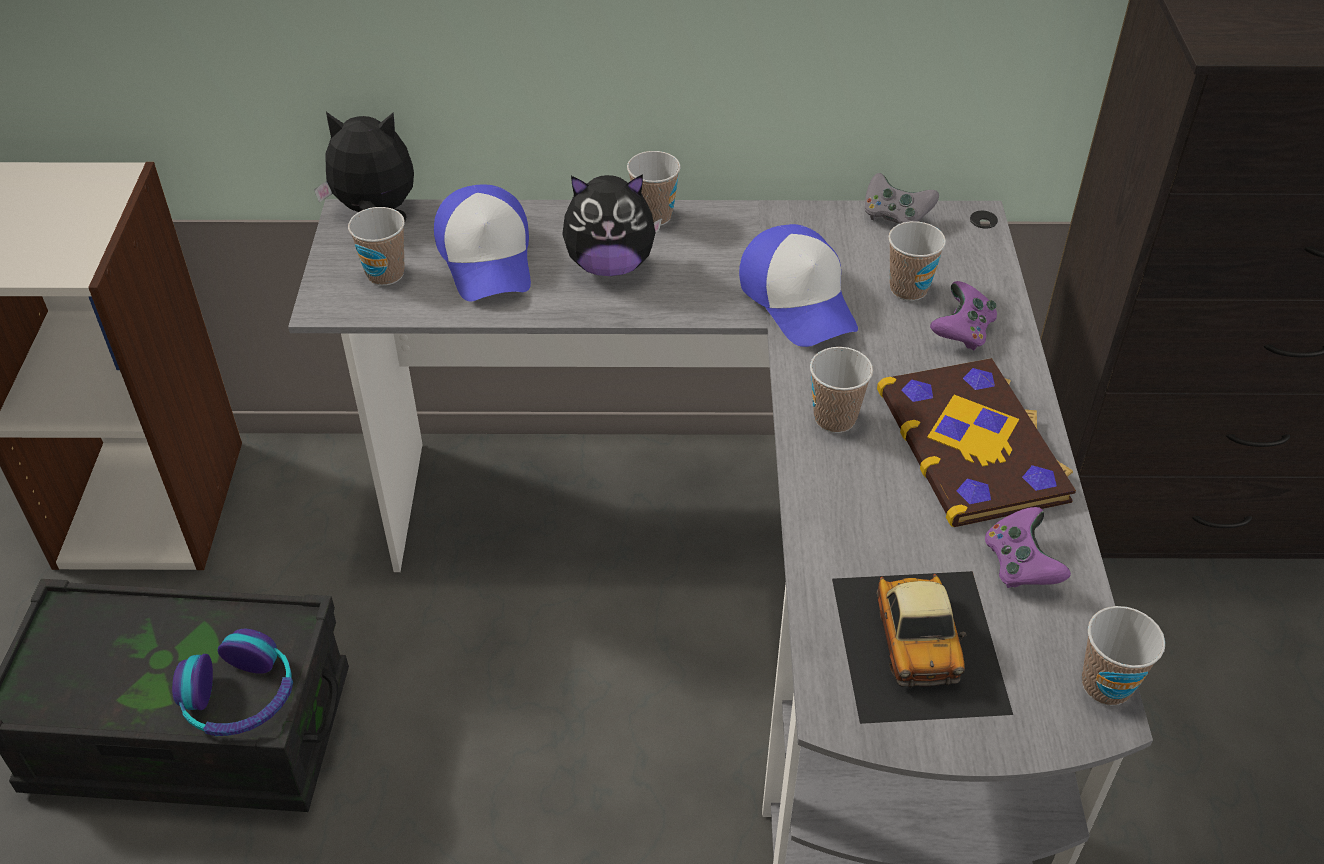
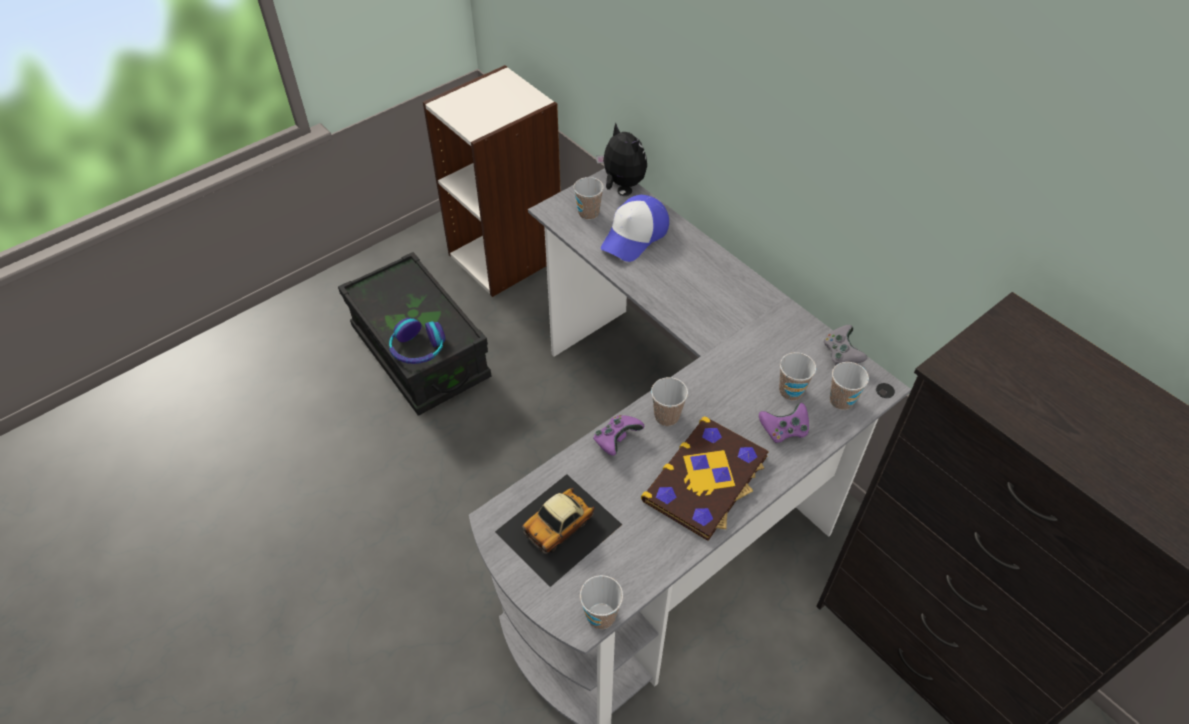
camera: 50 degrees right, 5 degrees up
plush toy [562,174,662,276] -> none
cup [627,151,681,226] -> cup moved to [830,362,869,410]
cap [739,224,858,347] -> none
purple game controller [985,507,1071,588] -> purple game controller moved to [593,415,644,456]

